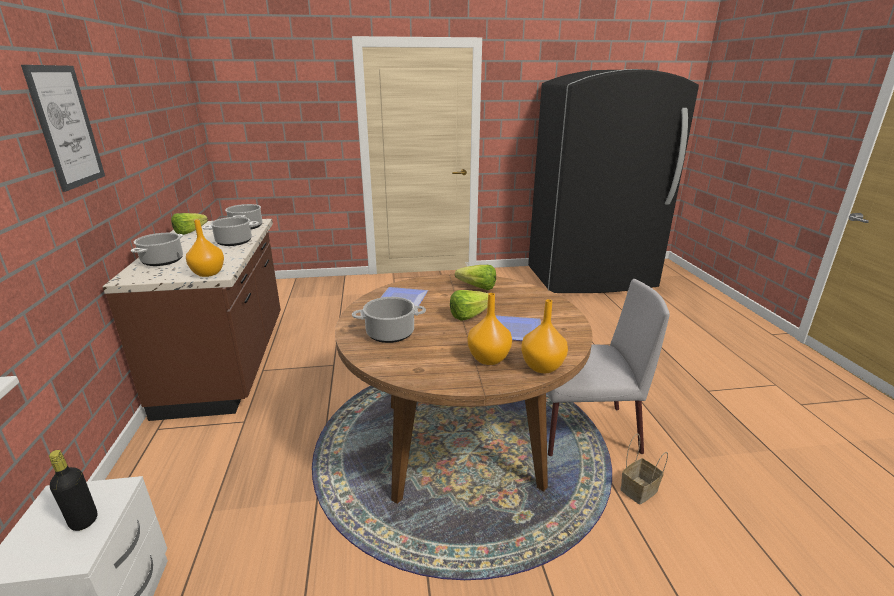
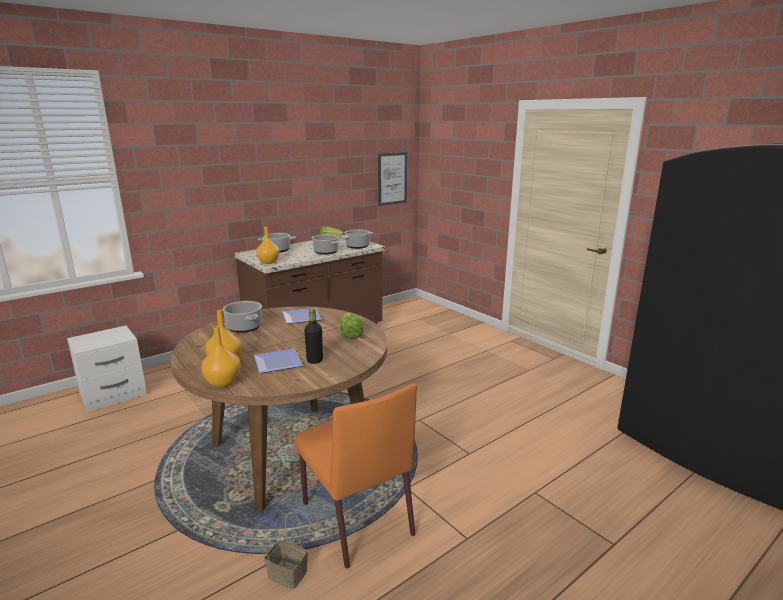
camera: 60 degrees right, 5 degrees down
picture [21,65,105,192] -> picture moved to [378,152,407,206]
black bottle [49,450,98,531] -> black bottle moved to [304,308,323,364]
lettuce [450,290,489,321] -> none
grey chair [547,279,670,456] -> orange chair [294,383,417,569]

